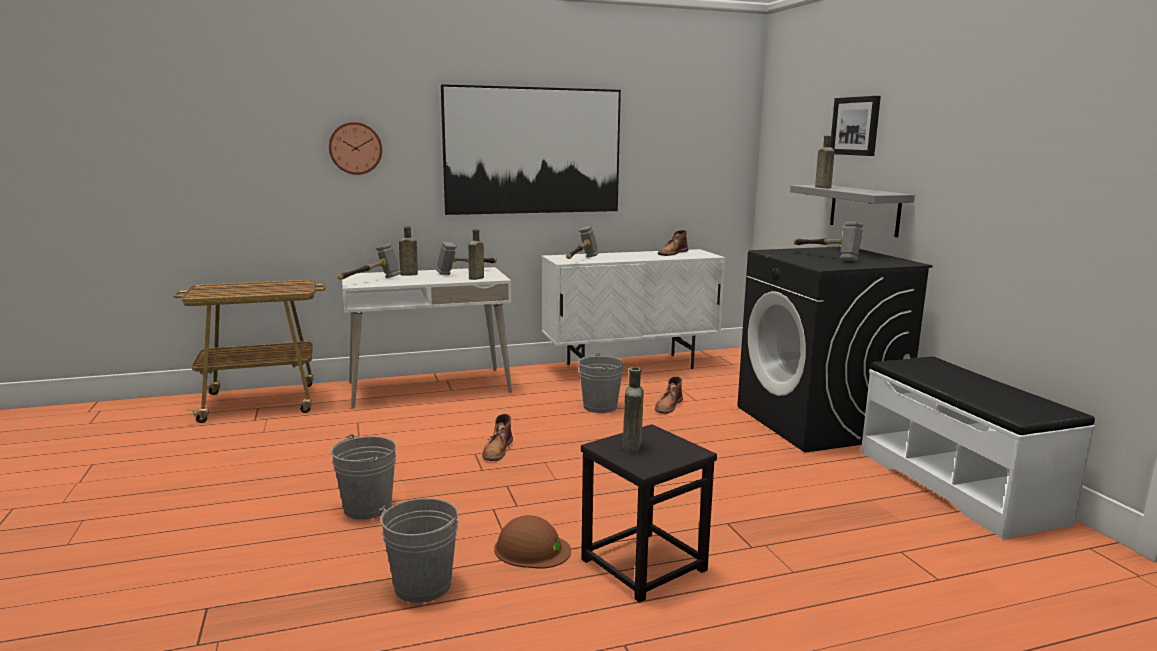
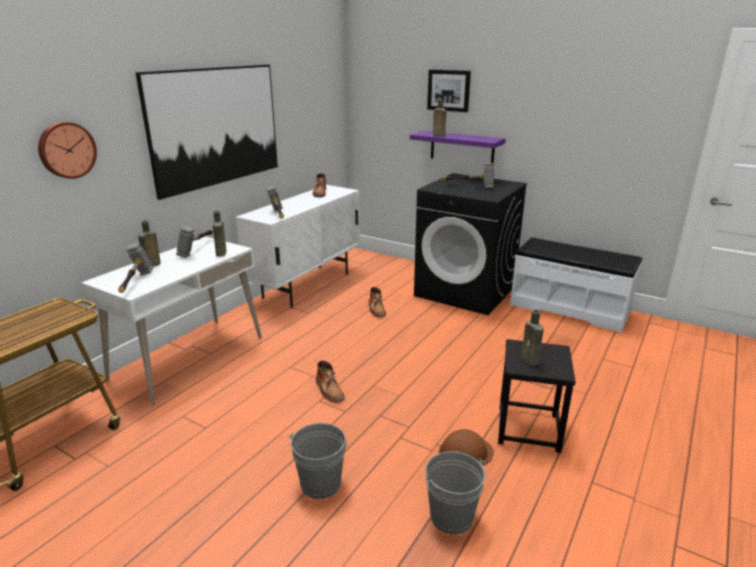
camera: 40 degrees left, 10 degrees up
grey bucket [578,353,624,413] -> none
grey shelf [790,185,915,237] -> purple shelf [410,131,506,163]

